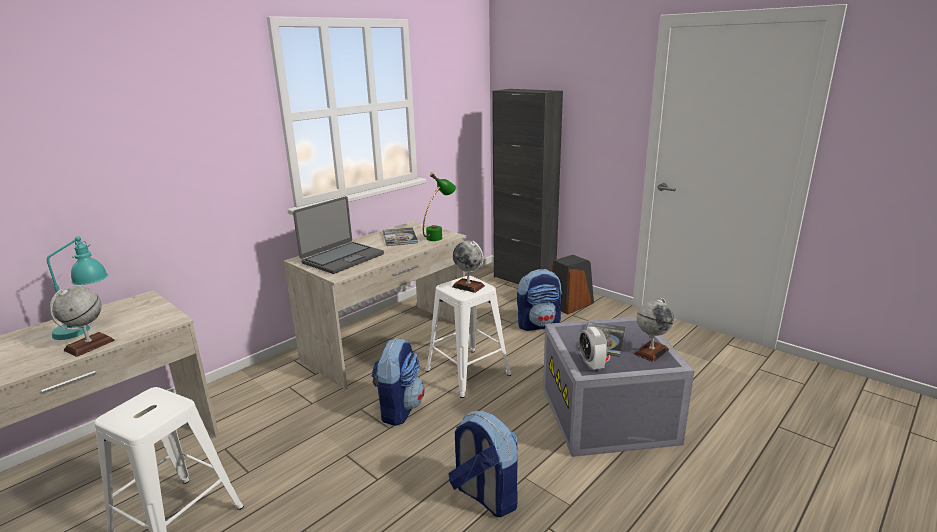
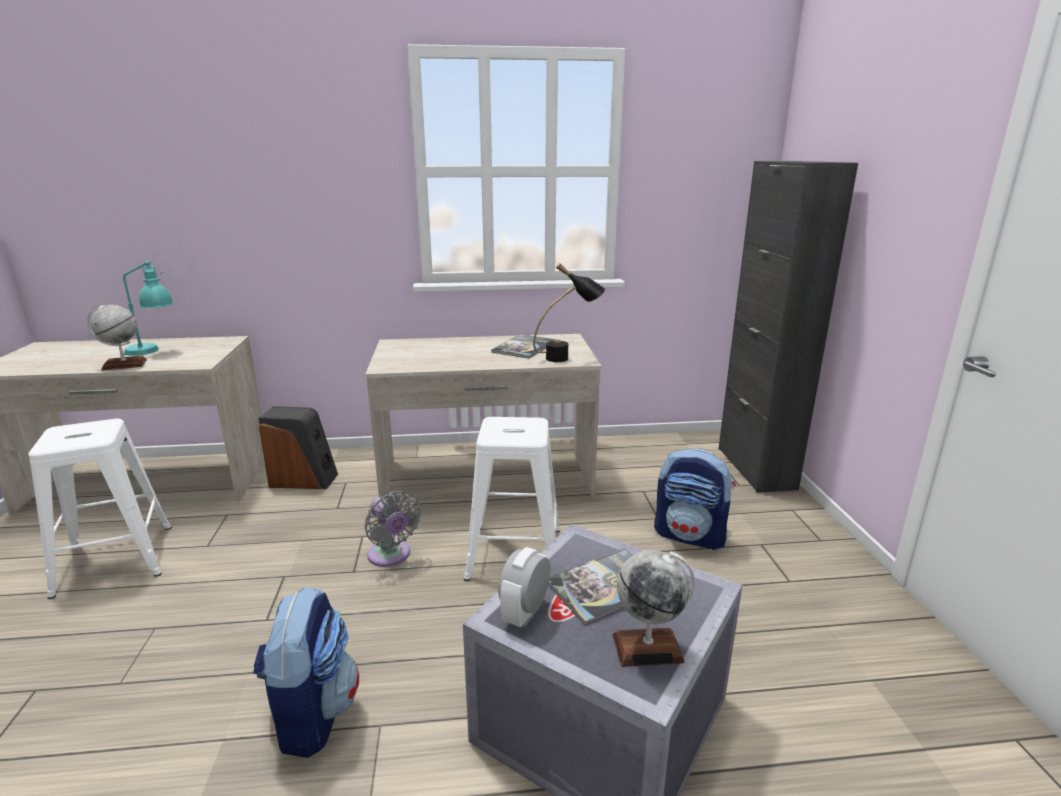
camera: 40 degrees right, 0 degrees up
laptop [293,196,384,274] -> none
backpack [372,338,425,426] -> grey fan [364,491,421,567]
green table lamp [423,172,456,241] -> black table lamp [533,263,605,362]
globe [452,241,485,293] -> none
speaker [552,255,594,315] -> speaker moved to [259,406,338,489]

